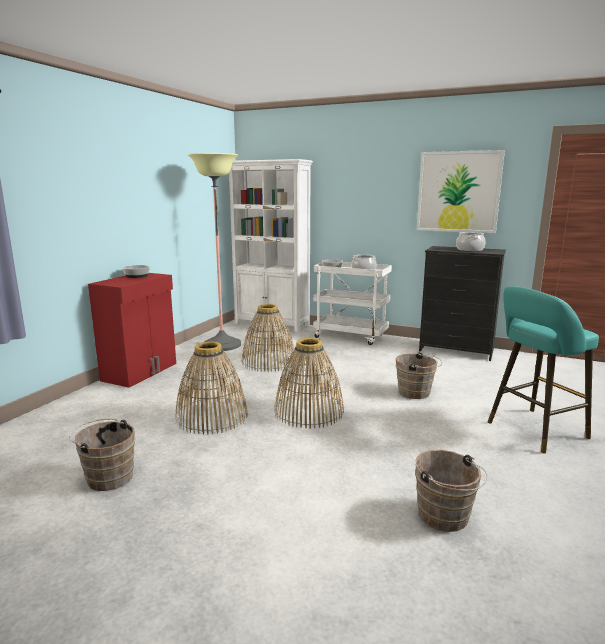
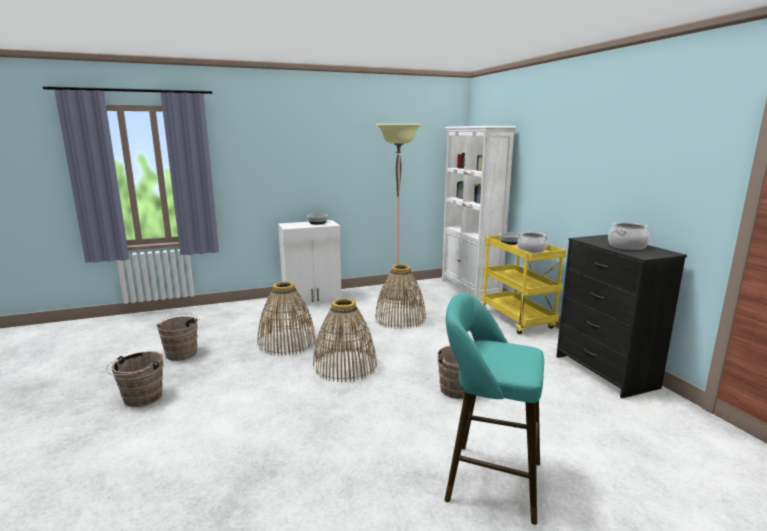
camera: 45 degrees right, 0 degrees up
red cabinet [88,273,176,388] -> white cabinet [278,220,342,306]
white cart [313,262,392,345] -> yellow cart [482,235,566,334]
brown bucket [415,450,488,532] -> brown bucket moved to [106,351,163,407]
picture [417,150,505,233] -> none

